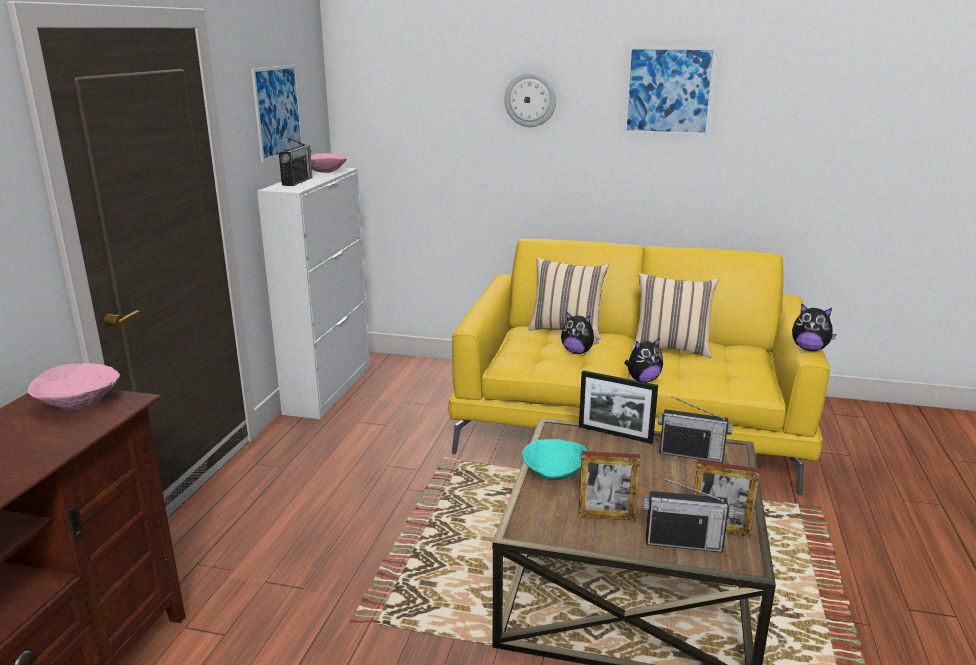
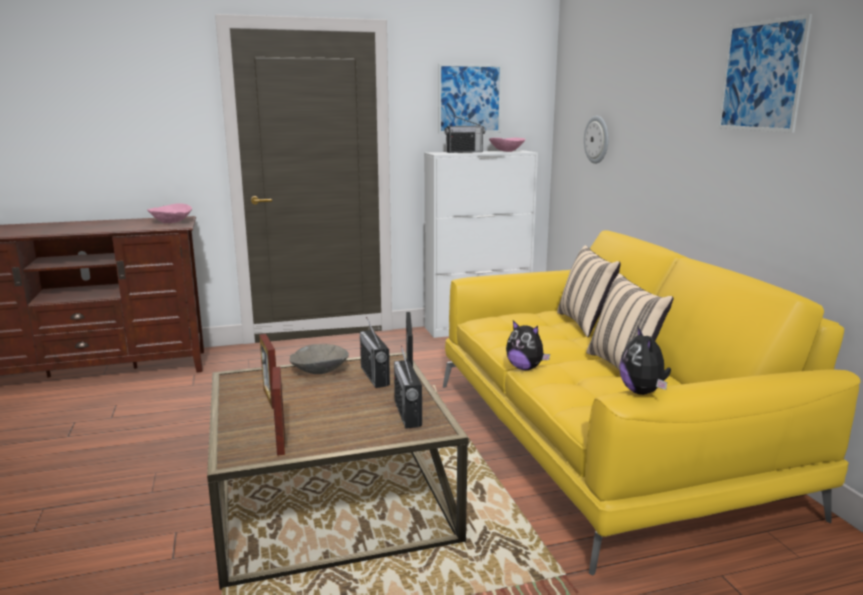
camera: 60 degrees right, 5 degrees down
wall clock [504,72,556,127] -> wall clock moved to [584,116,609,164]
turquoise bowl [522,439,587,480] -> grey bowl [290,344,349,374]
plush toy [561,311,599,354] -> none
radio [643,477,734,553] -> radio moved to [360,317,390,388]

